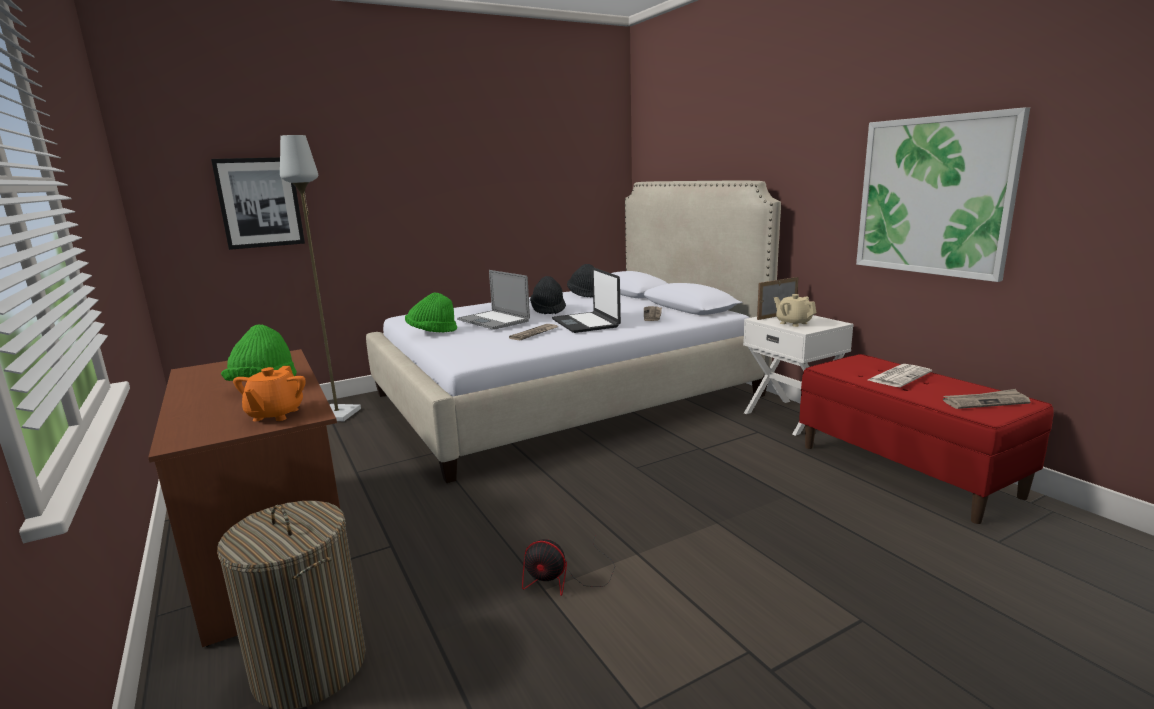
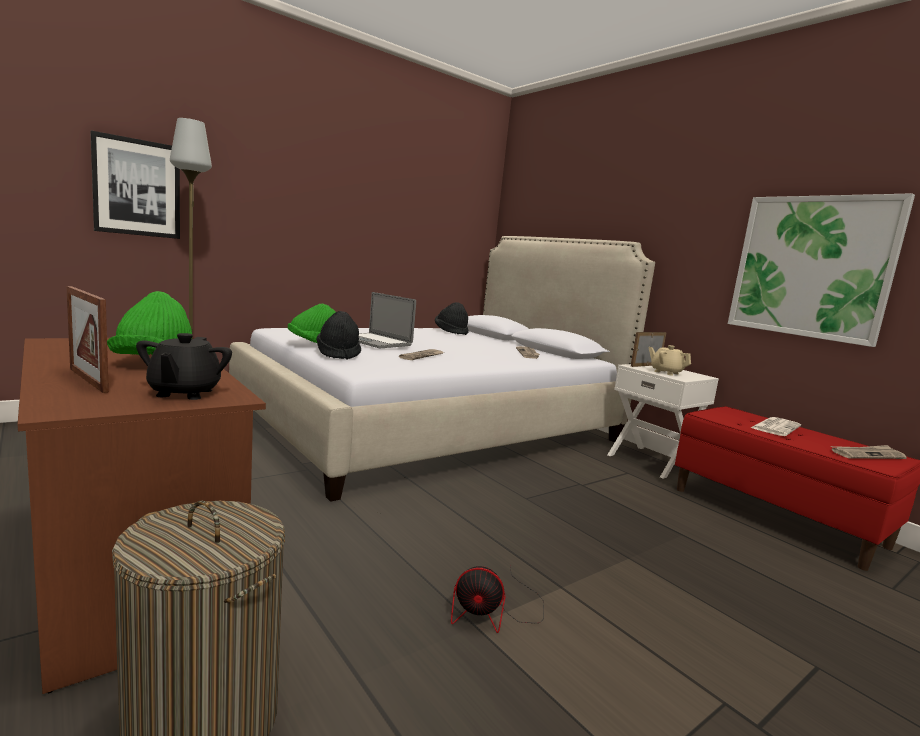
camera: 10 degrees left, 5 degrees down
orange teapot [233,366,306,421] -> black teapot [136,333,232,400]
black hat [530,276,566,314] -> black hat moved to [316,311,361,360]
laptop [552,267,621,333] -> none
none -> picture frame [66,286,109,393]

